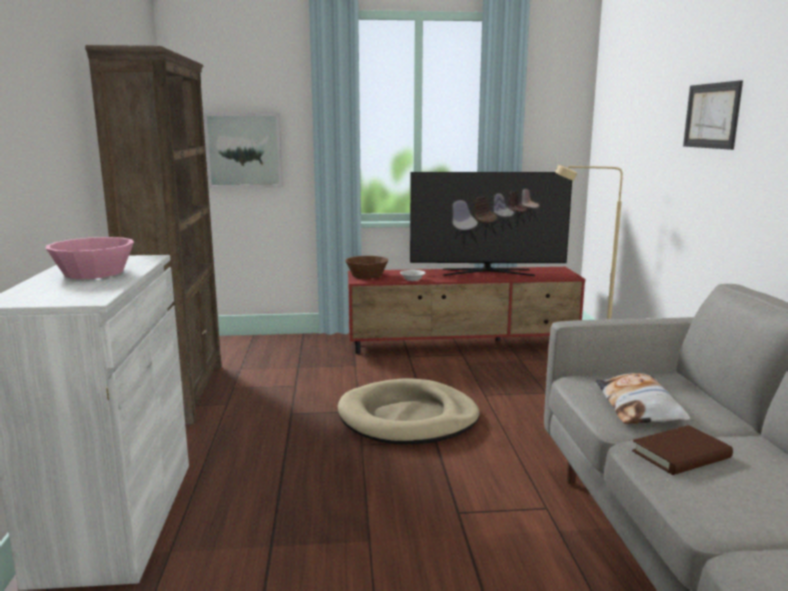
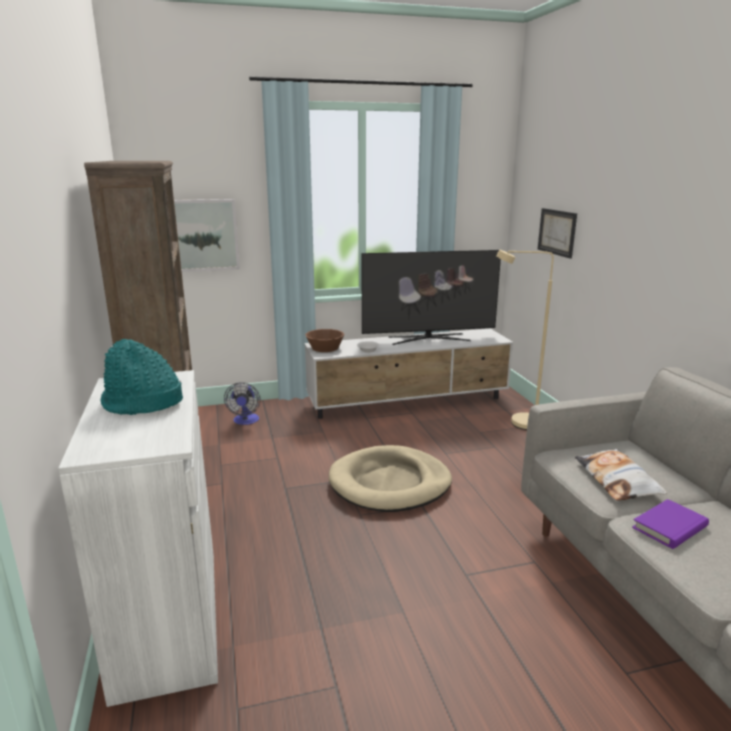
camera: 10 degrees left, 5 degrees up
pink bowl [46,237,134,279] -> turquoise hat [101,339,183,415]
red tv stand [348,267,586,354] -> white tv stand [305,328,513,419]
brown book [632,425,733,475] -> purple book [632,499,709,549]
picture [683,80,743,150] -> picture moved to [538,208,577,259]
none -> fan [224,383,260,425]

